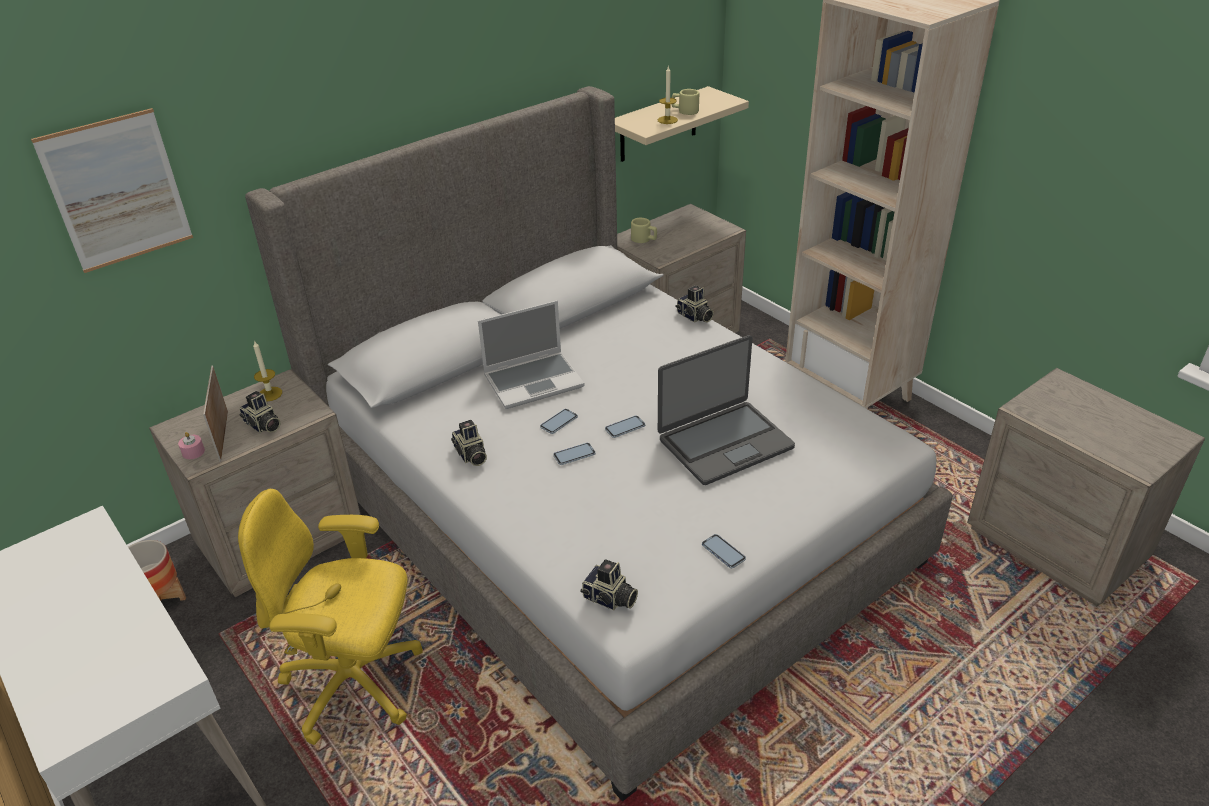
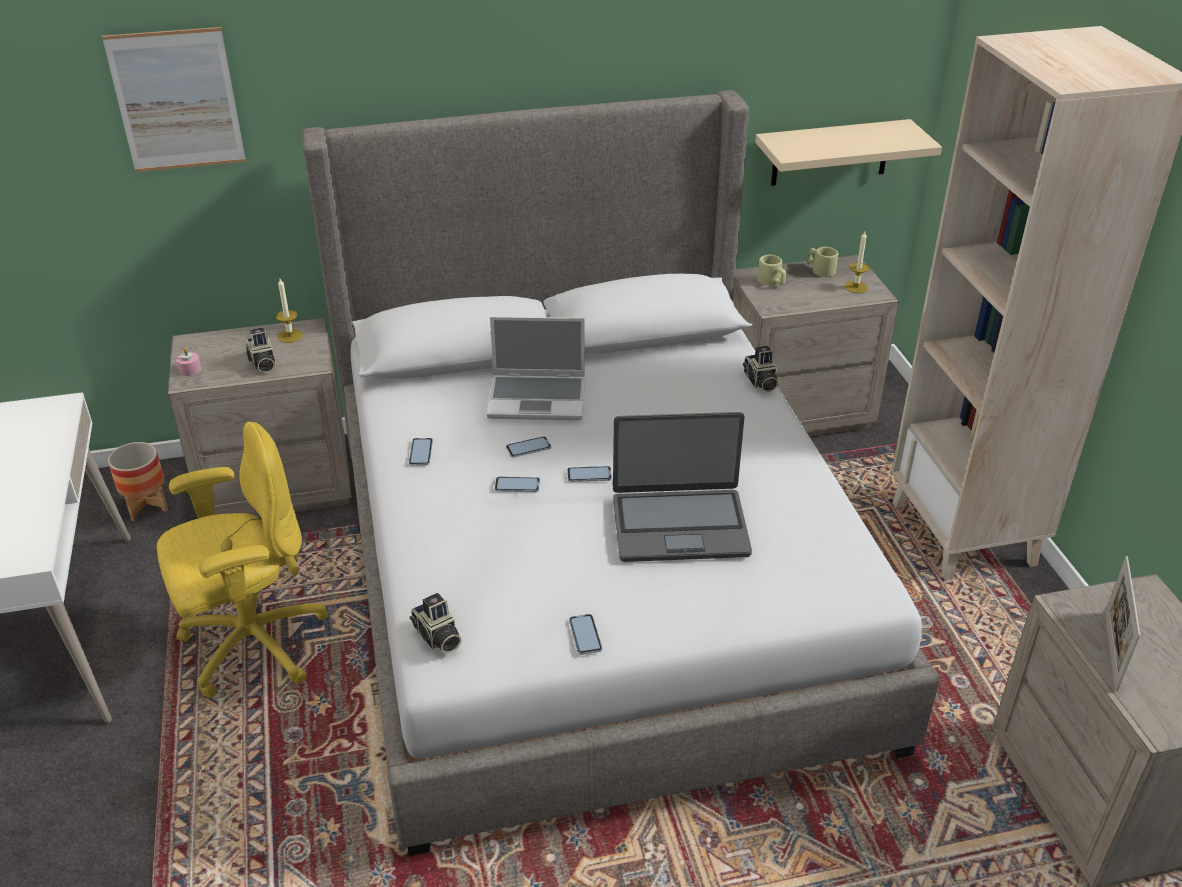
camera: 25 degrees right, 0 degrees up
picture frame [203,366,228,462] -> picture frame moved to [1105,556,1141,692]
yellow office chair [238,489,423,745] -> yellow office chair turned 120 degrees clockwise [157,422,328,698]
camera [451,420,487,466] -> phone [409,438,433,466]
candle [658,65,678,124] -> candle moved to [844,232,869,293]
beige mug [672,89,699,115] -> beige mug moved to [808,247,838,277]

